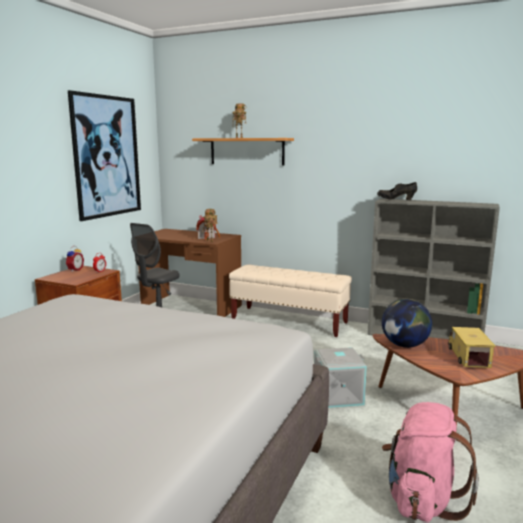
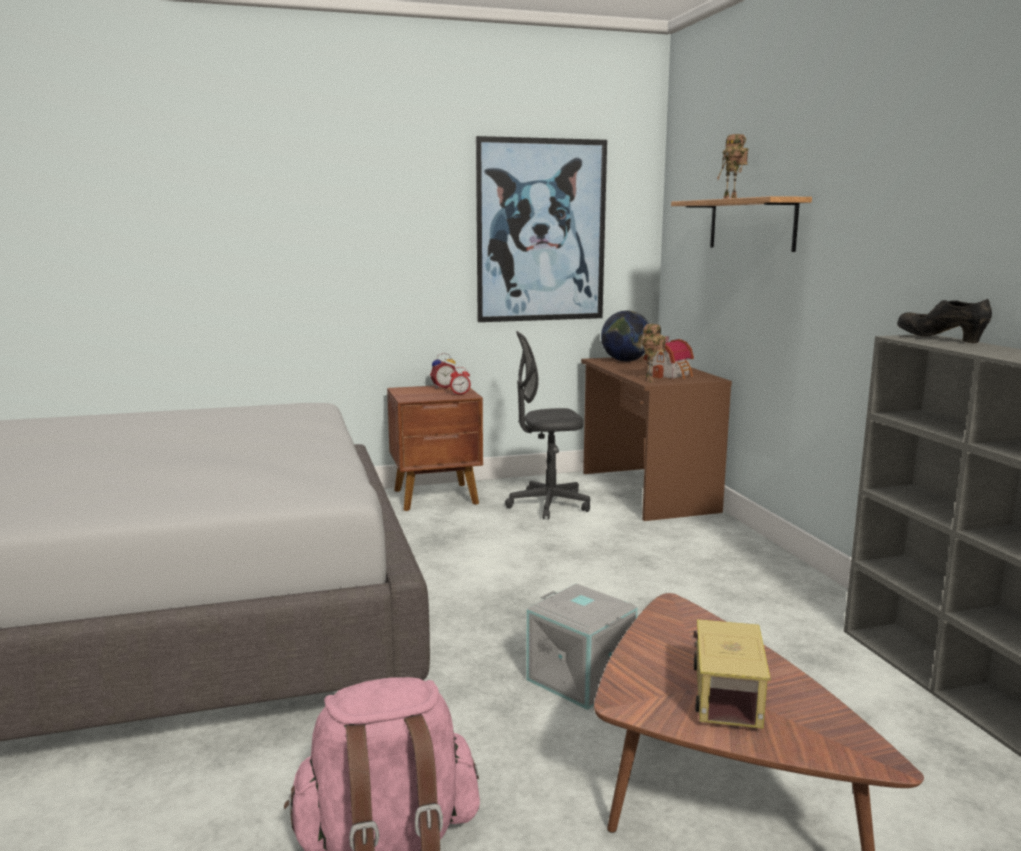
camera: 50 degrees right, 0 degrees up
beige bench [229,265,352,337] -> none
globe [382,299,432,348] -> globe moved to [601,310,649,361]
toy truck [448,327,496,368] -> toy truck turned 45 degrees counterclockwise [693,619,771,729]

